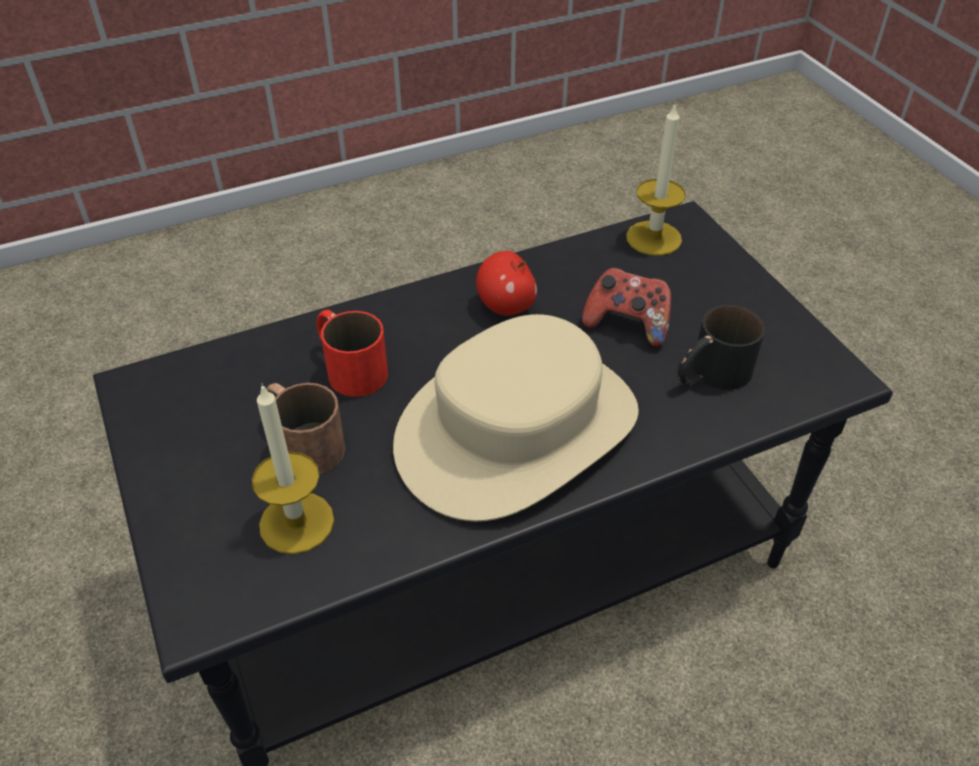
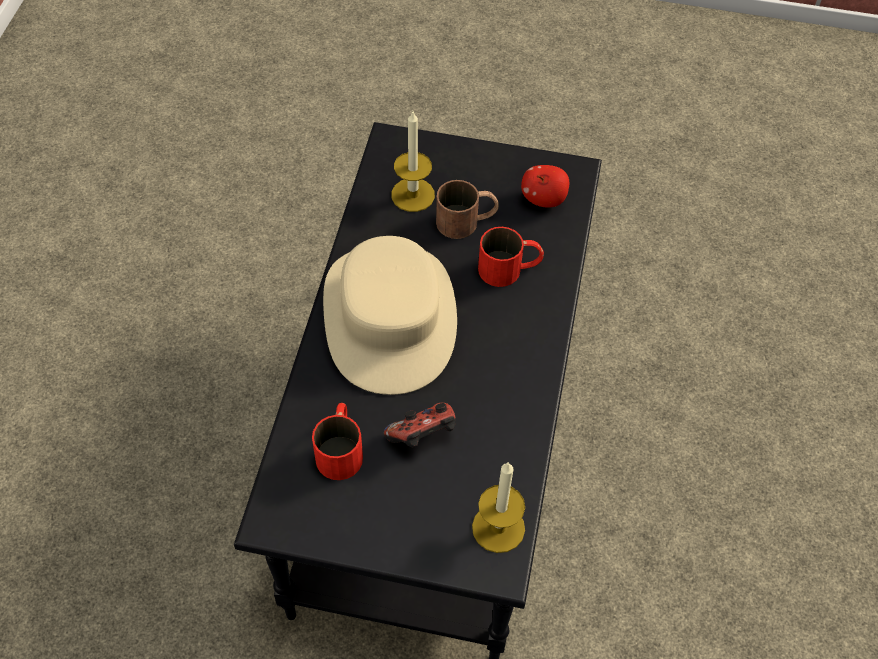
camera: 125 degrees right, 10 degrees up
apple [476,251,537,316] -> apple moved to [521,165,569,208]
black mug [678,305,765,390] -> red mug [312,403,363,480]

